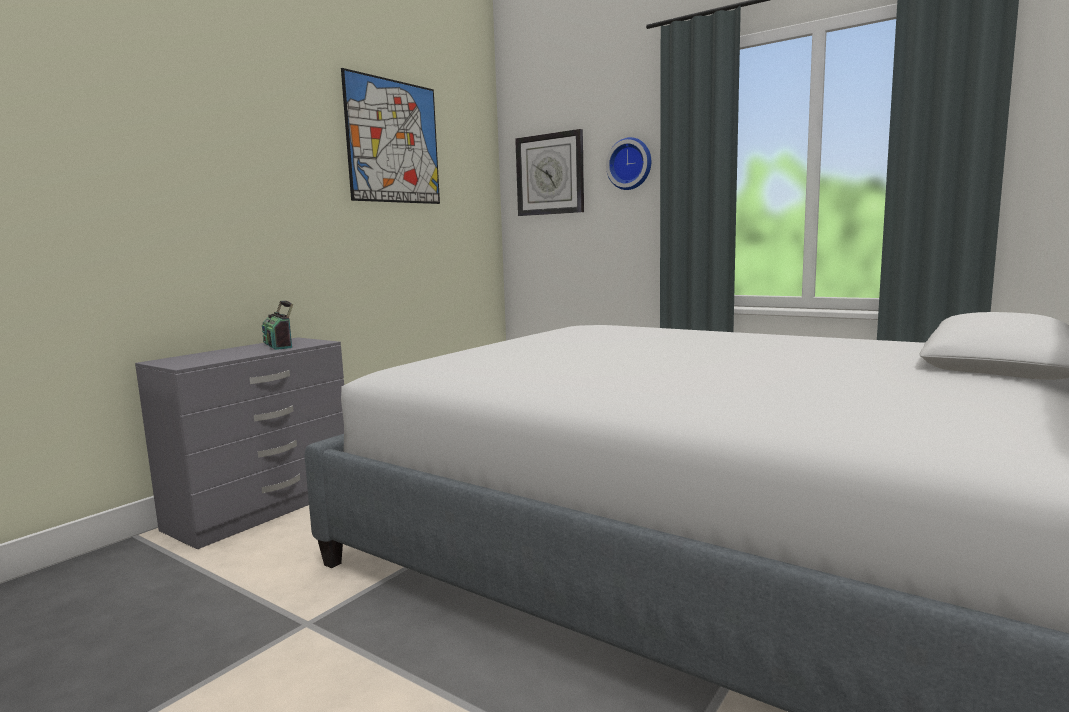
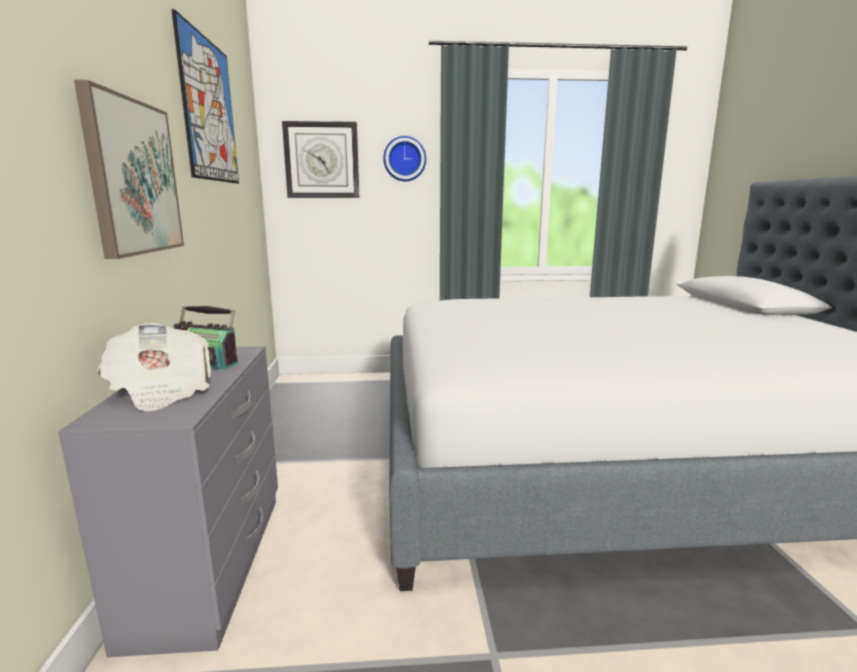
camera: 40 degrees left, 5 degrees up
none -> picture [74,80,184,259]
none -> newspaper [98,323,211,411]

